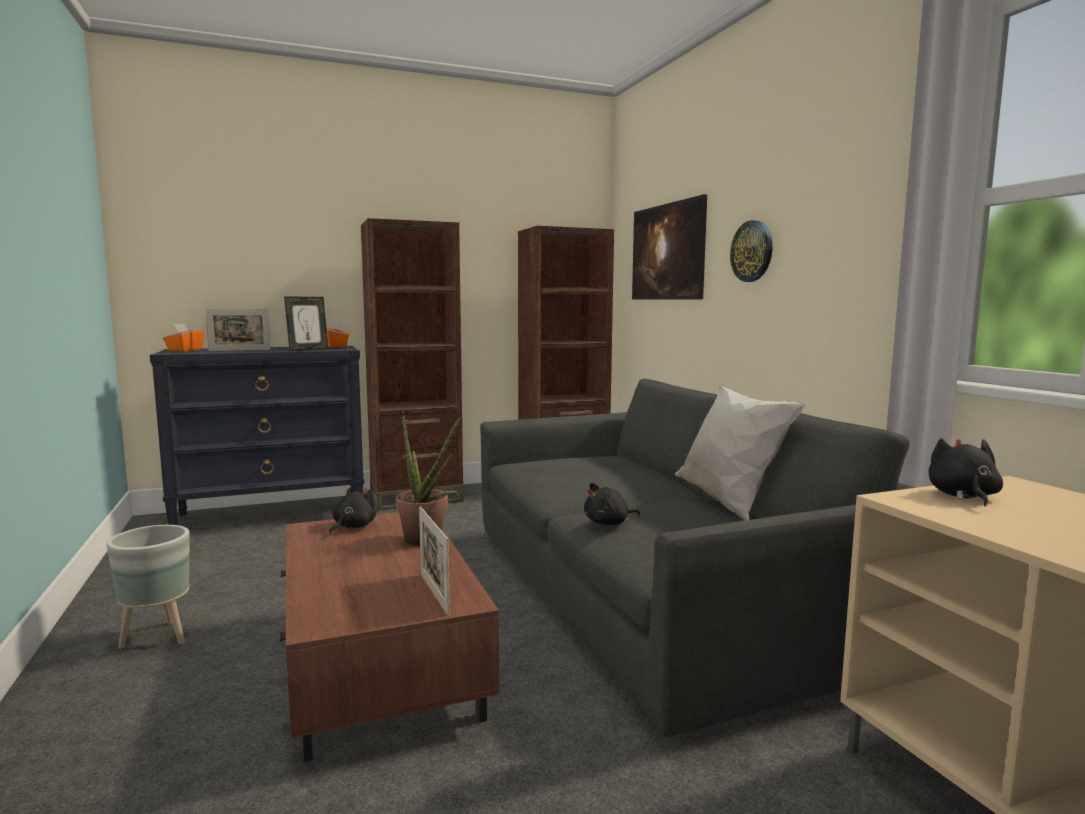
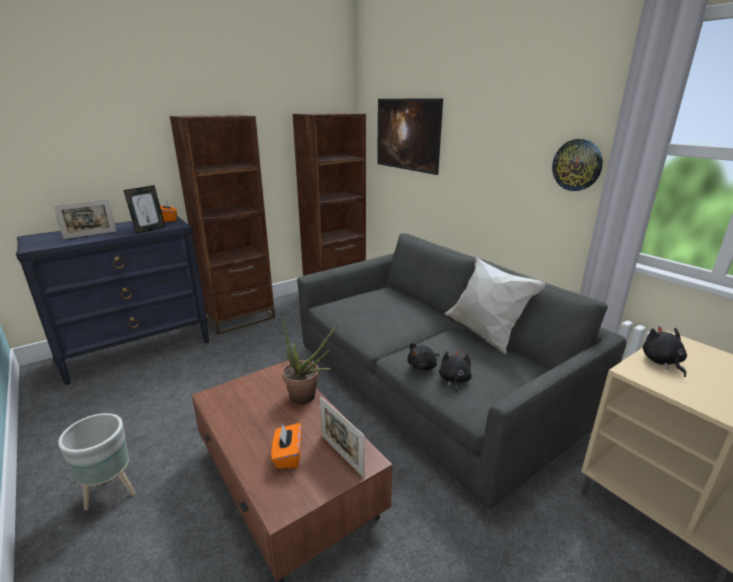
camera: 15 degrees left, 15 degrees up
orange tissue box [163,323,204,351] -> orange tissue box moved to [271,423,302,469]
black plush toy [329,486,377,534] -> black plush toy moved to [439,350,472,394]
wall clock [730,220,772,282] -> wall clock moved to [552,139,603,191]

